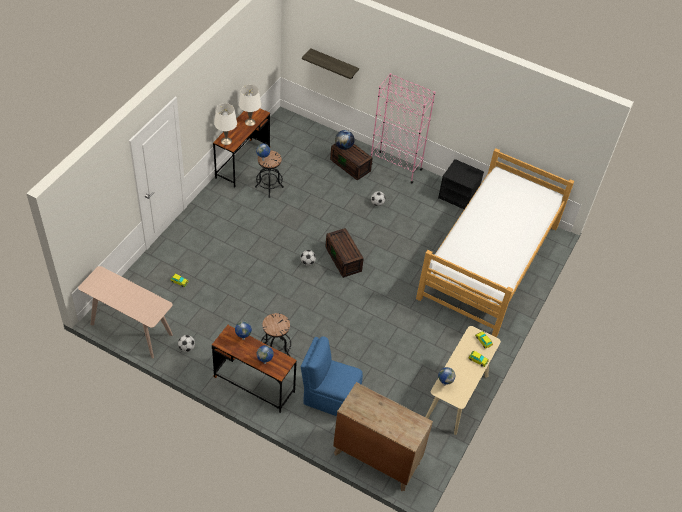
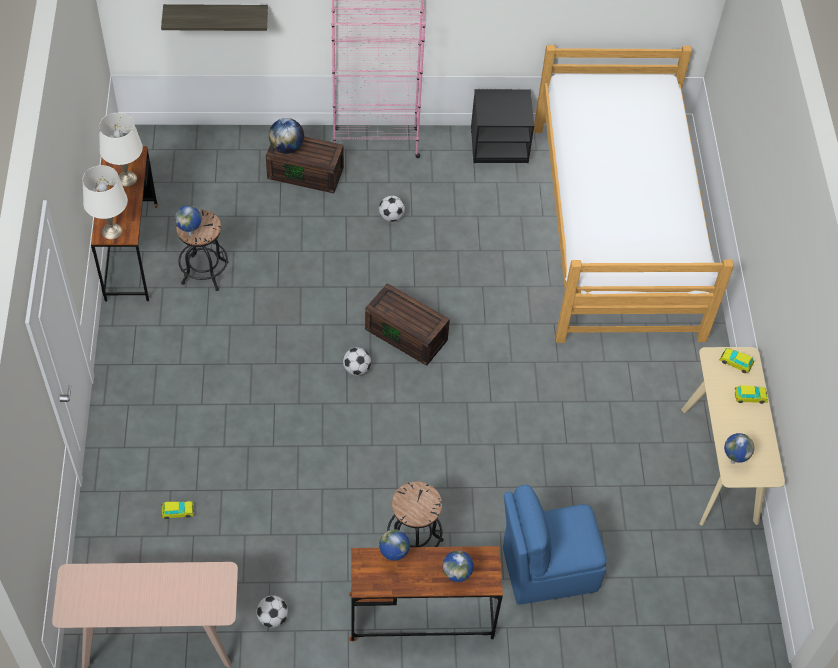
camera: 30 degrees left, 5 degrees up
brown dresser [333,382,433,491] -> none

